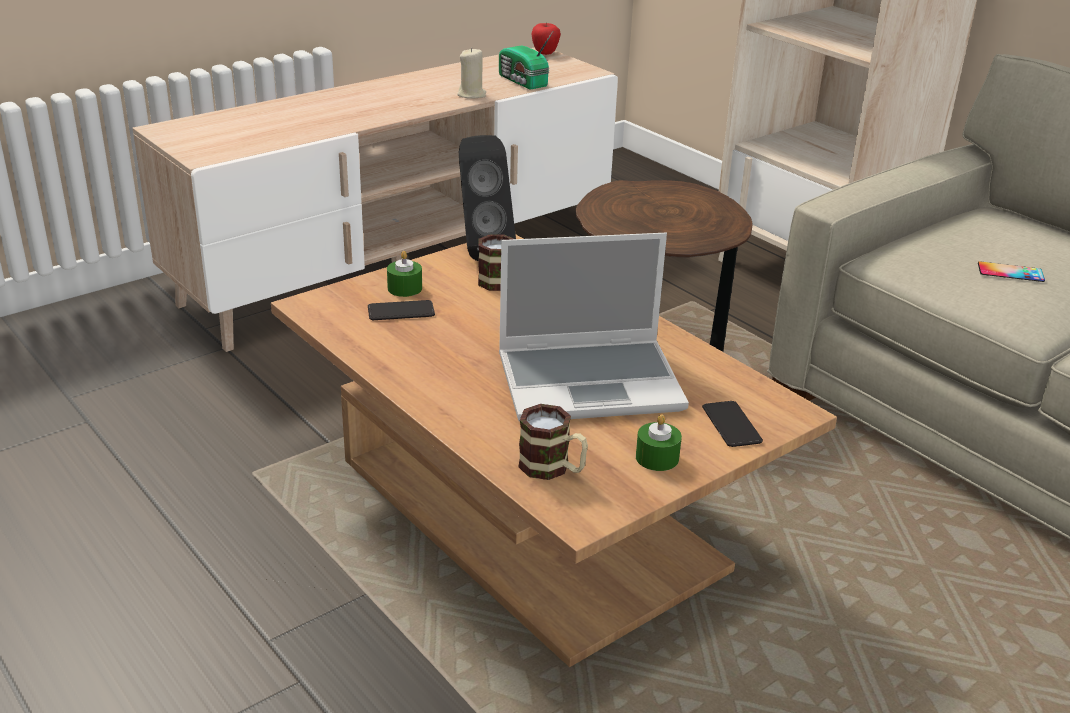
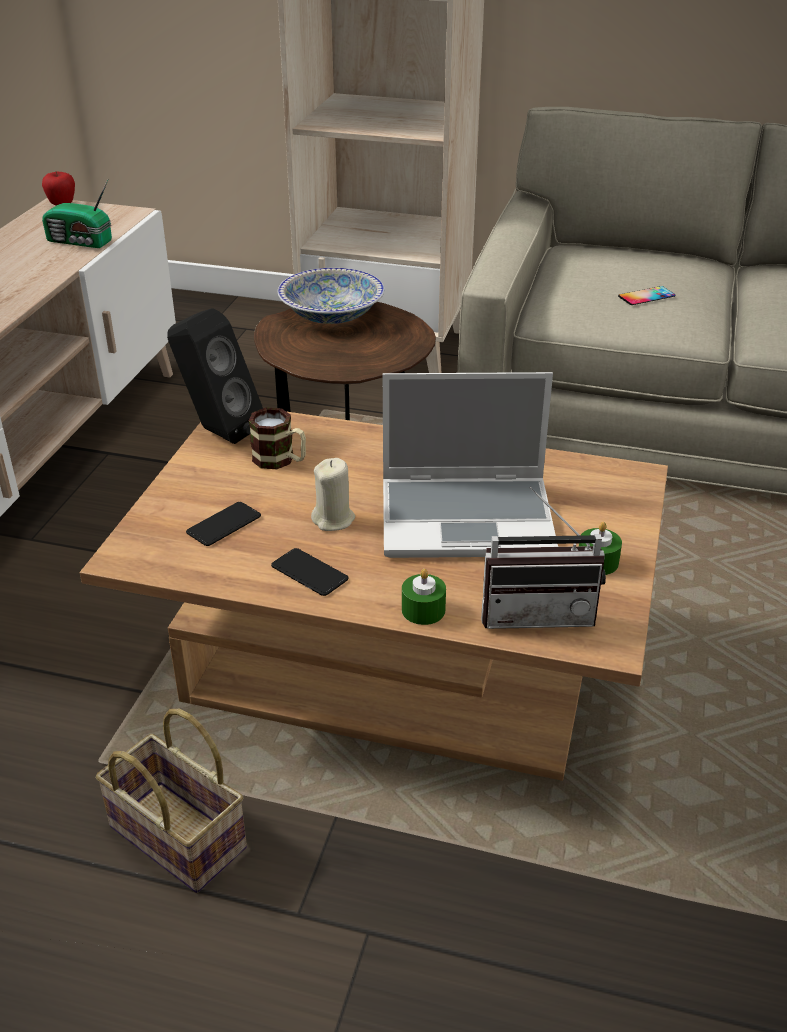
camera: 35 degrees left, 5 degrees up
green candle [387,251,422,297] -> green candle moved to [402,569,446,625]
beige candle [457,48,486,99] -> beige candle moved to [311,458,355,531]
laptop [499,233,689,421] -> laptop turned 45 degrees clockwise [383,372,558,558]
mug [518,404,588,480] -> radio [481,487,606,629]
phone [702,401,763,447] -> phone moved to [271,548,348,596]
none -> basket [96,709,247,893]
none -> bowl [278,268,384,324]

